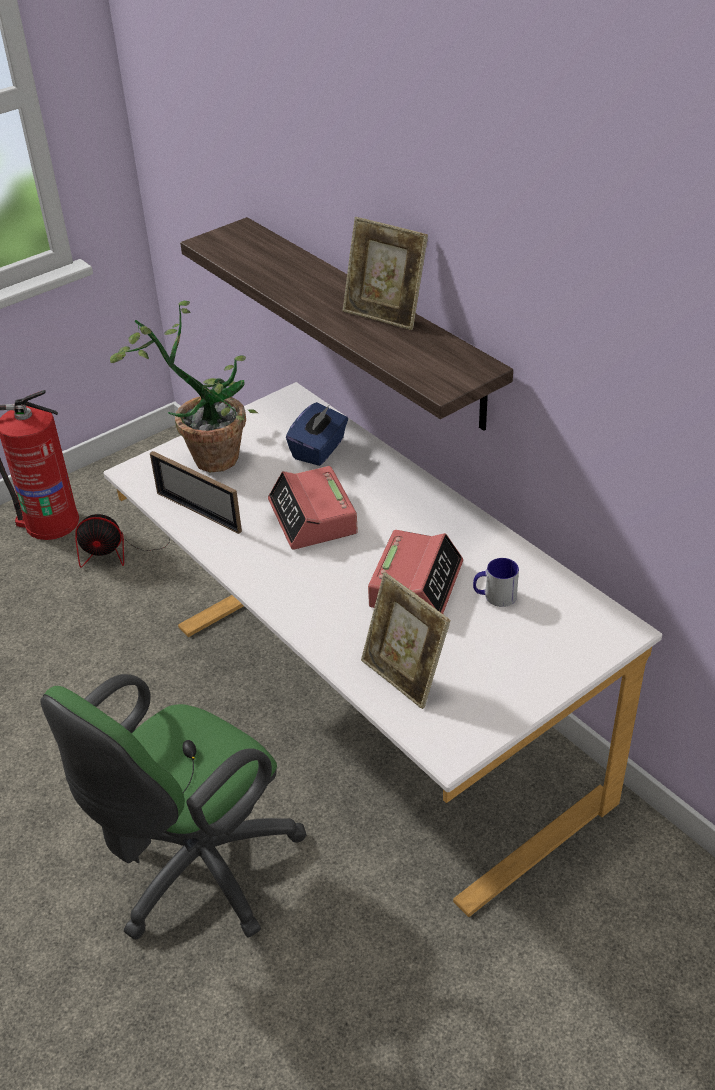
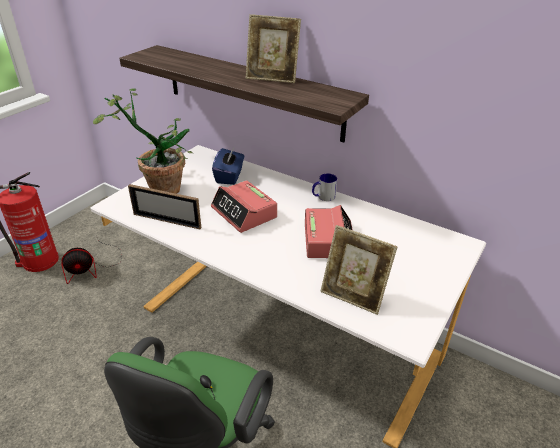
camera: 20 degrees left, 5 degrees down
mug [473,558,519,607] -> mug moved to [312,173,337,201]

